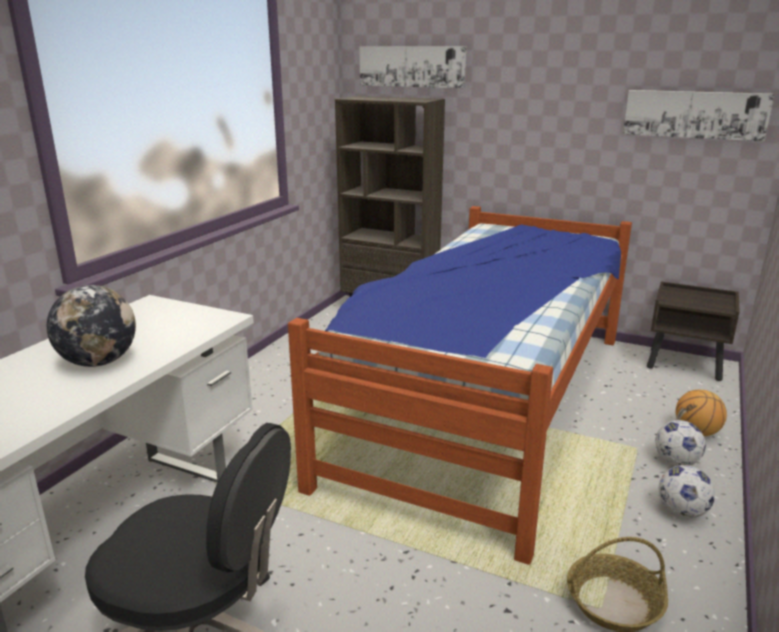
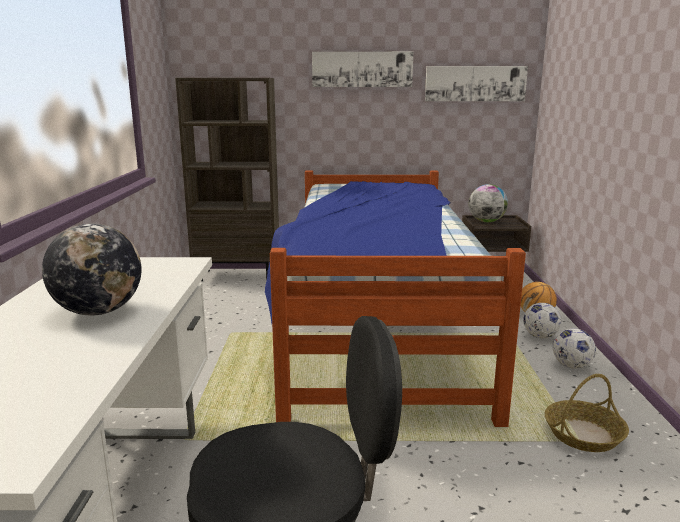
camera: 25 degrees left, 5 degrees down
picture [359,46,466,88] -> picture moved to [312,52,413,87]
none -> globe [469,184,508,222]

